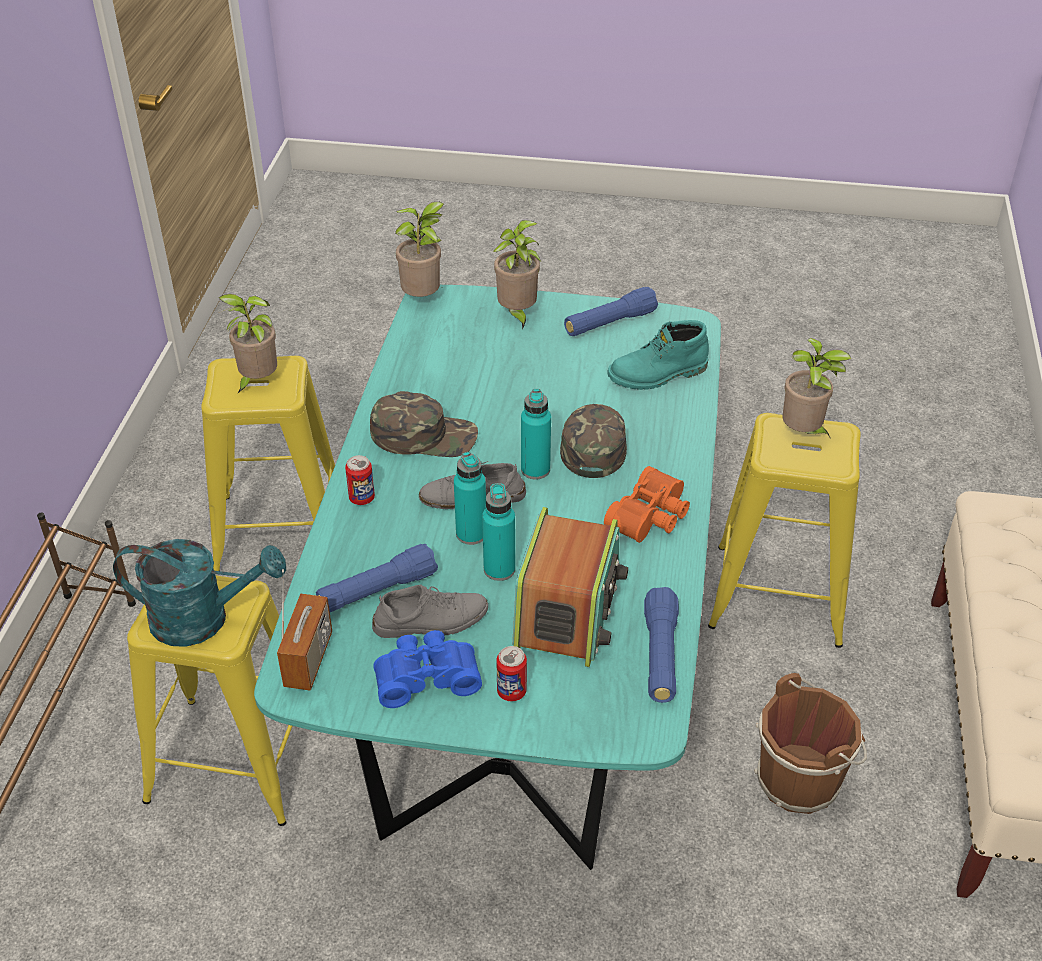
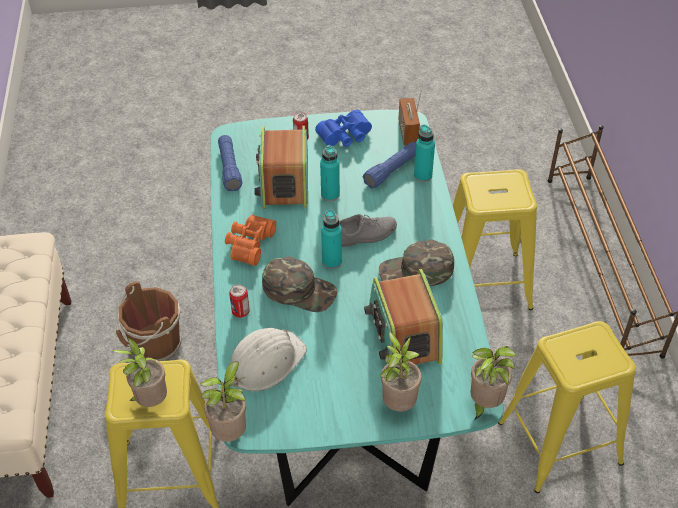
camera: 165 degrees right, 5 degrees up
turquoise watering can [113,539,286,647] -> none
potted plant [219,294,277,394] -> potted plant moved to [200,362,246,442]
can [345,455,375,505] -> can moved to [229,285,250,317]
grey shoe [372,584,488,638] -> none
turquoise bottle [454,452,486,545] -> turquoise bottle moved to [414,124,435,182]
green cap [560,404,627,478] -> green cap turned 60 degrees counterclockwise [262,256,337,312]
blue flashlight [564,287,658,336] -> none
turquoise boot [607,320,709,390] -> white hard hat [229,328,307,391]
none -> radio [364,269,443,365]

